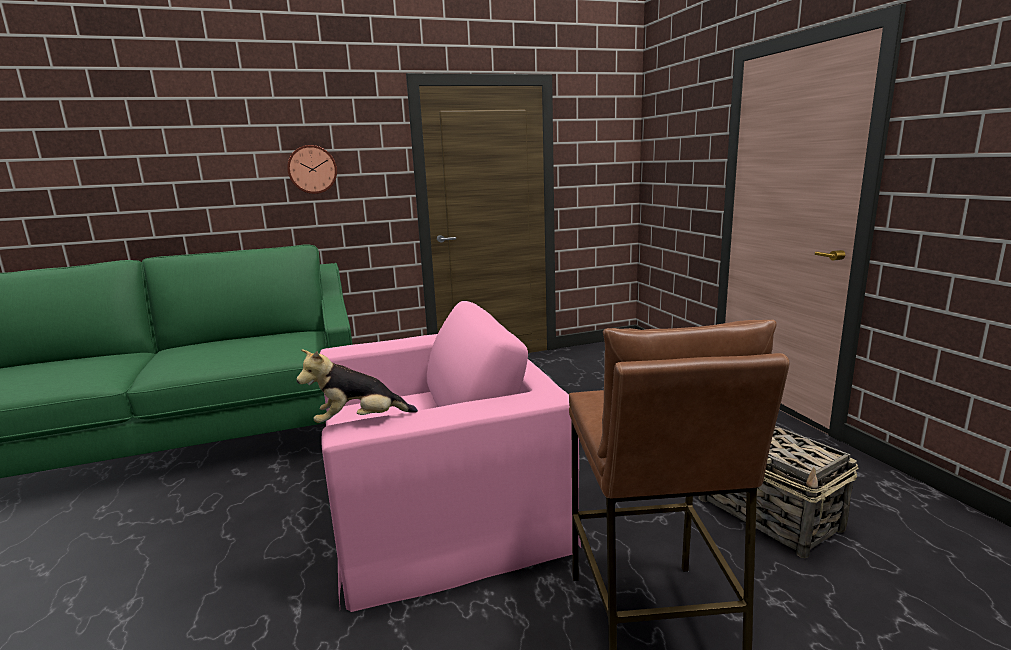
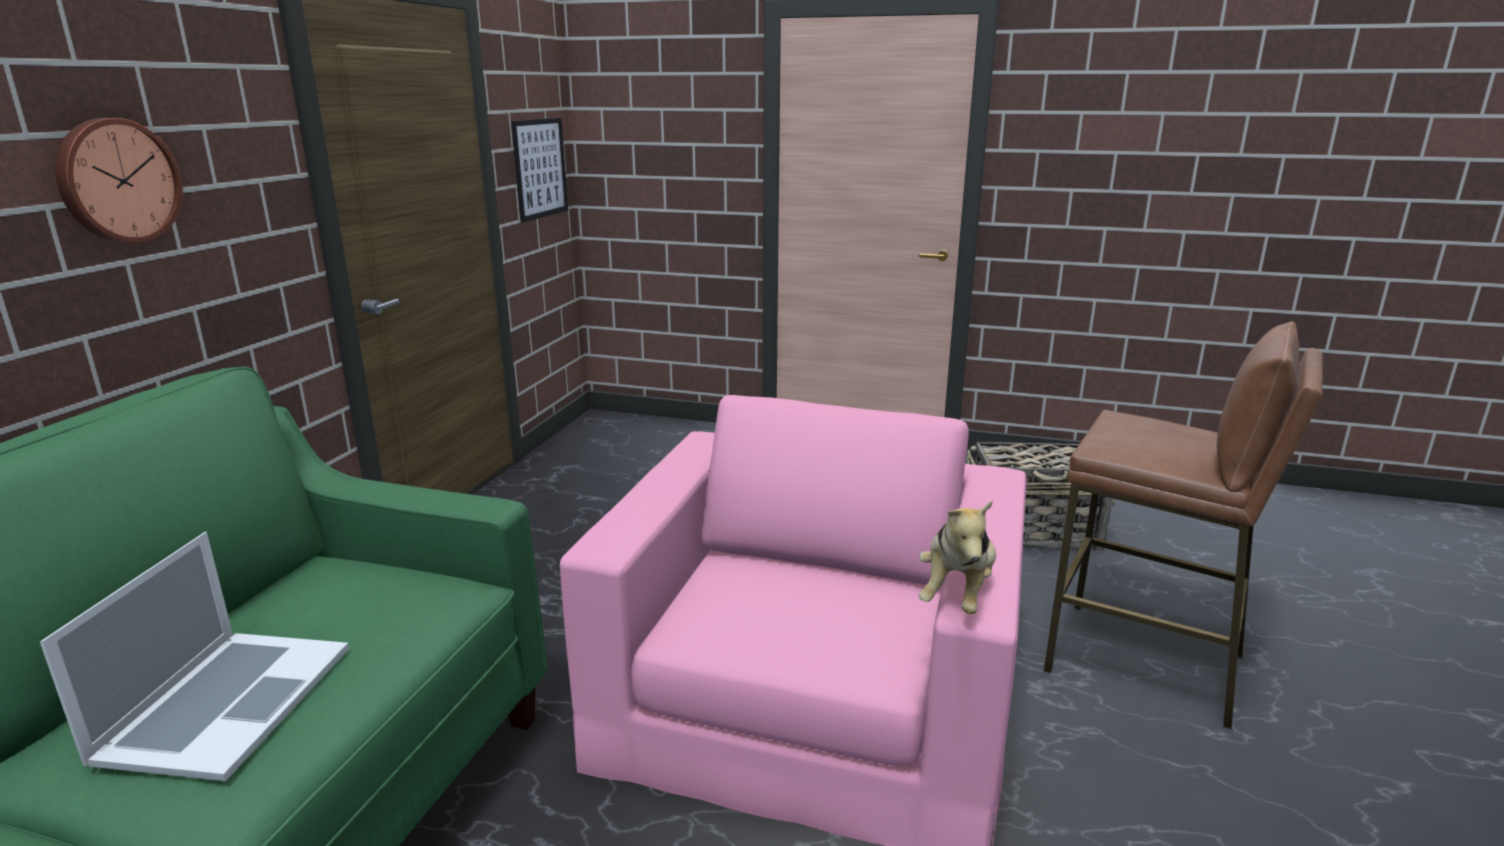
camera: 55 degrees left, 5 degrees up
none -> laptop [40,532,349,781]
none -> picture [511,118,568,223]

